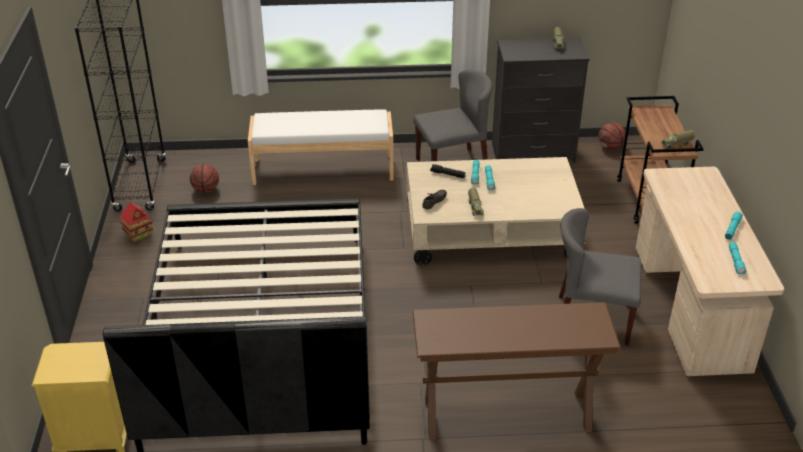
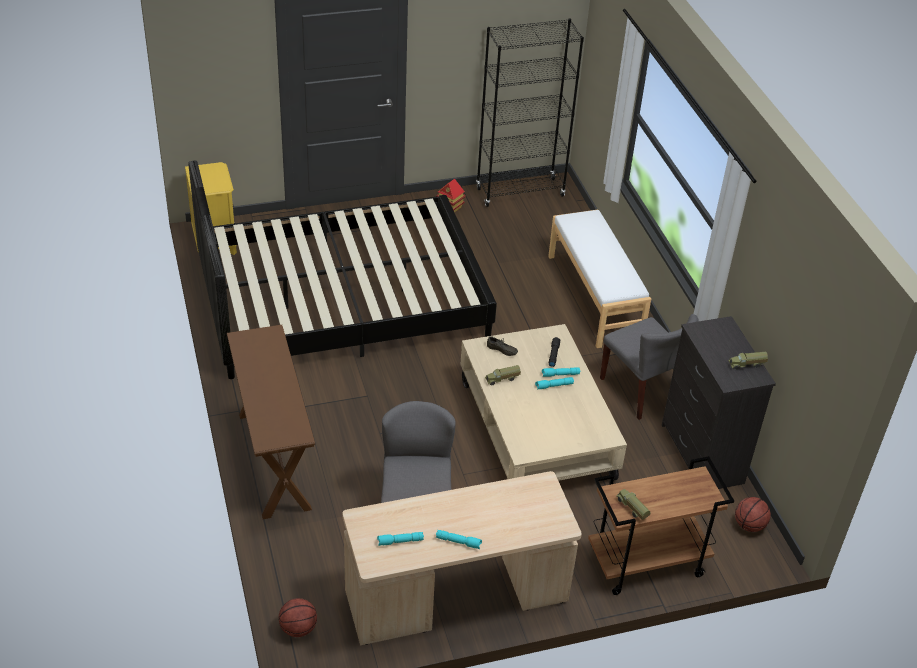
camera: 75 degrees right, 5 degrees up
basketball [190,164,219,193] -> basketball moved to [279,598,317,637]

